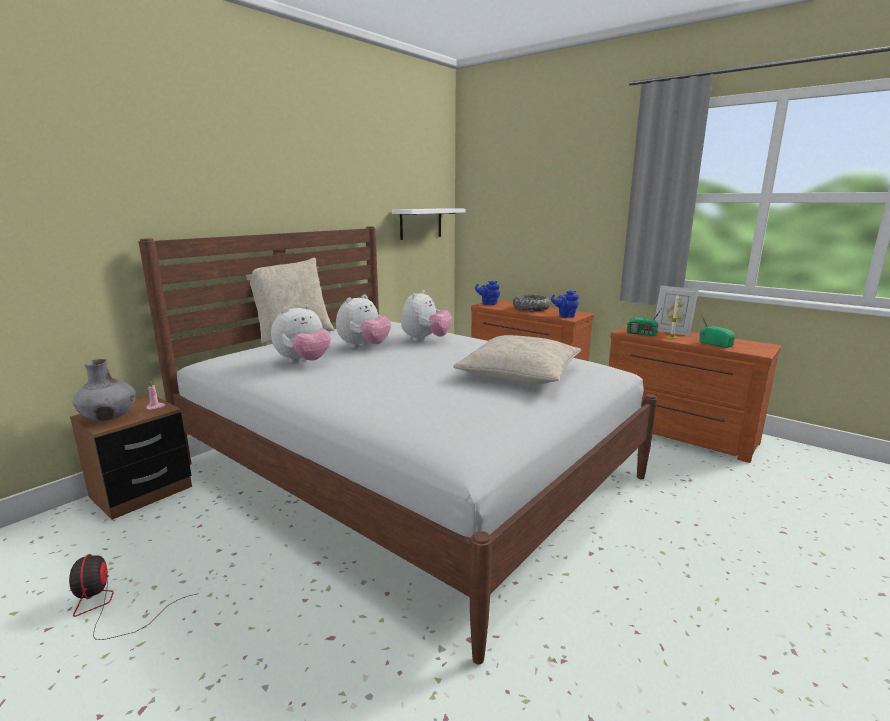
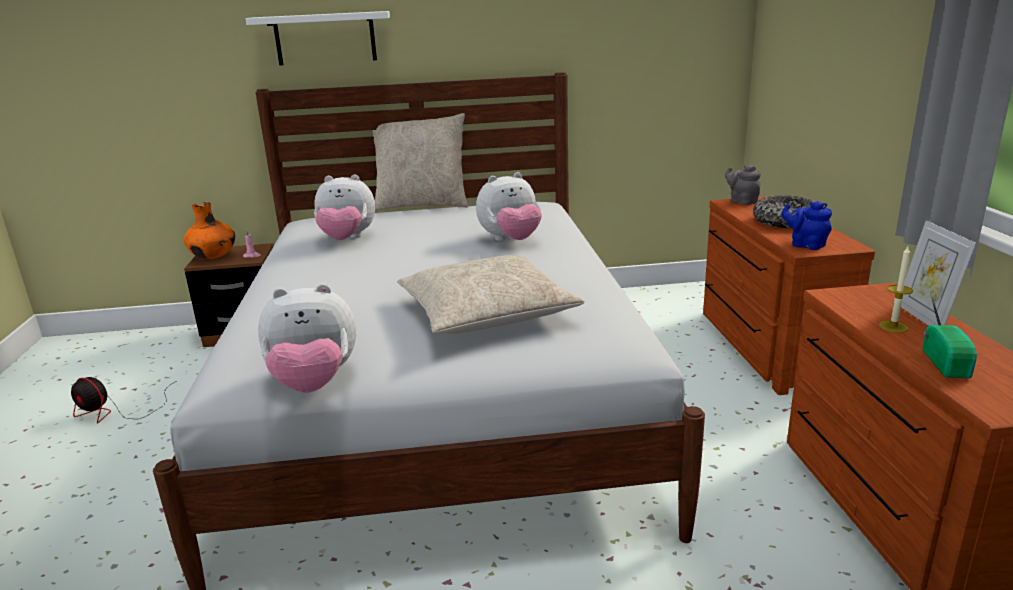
camera: 45 degrees right, 5 degrees up
fan [69,554,199,640] -> fan turned 90 degrees counterclockwise [71,377,175,423]
grey vase [73,359,136,421] -> orange vase [183,202,235,259]
plush toy [336,294,391,348] -> plush toy moved to [258,284,356,392]
white shelf [392,208,465,240] -> white shelf moved to [245,11,390,65]
blue teapot [475,281,500,305] -> grey teapot [725,165,761,205]
radio [627,307,663,336] -> none

